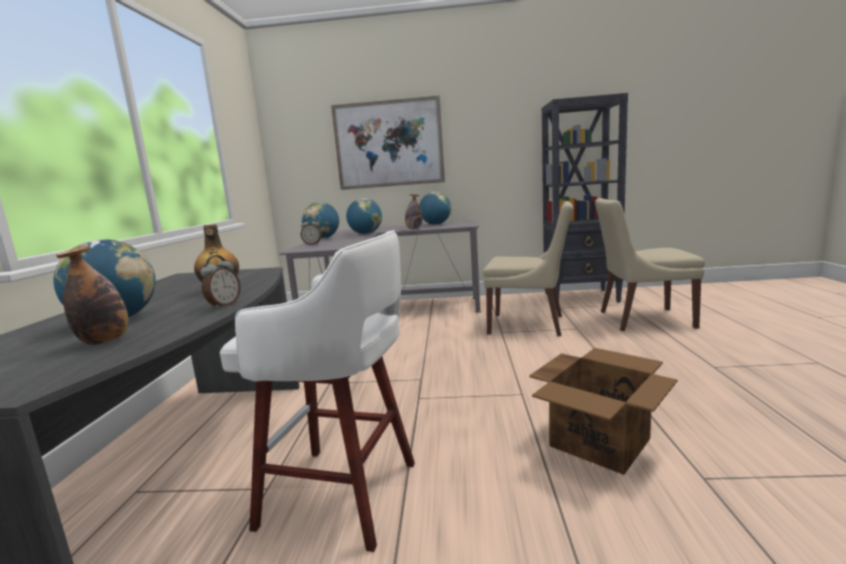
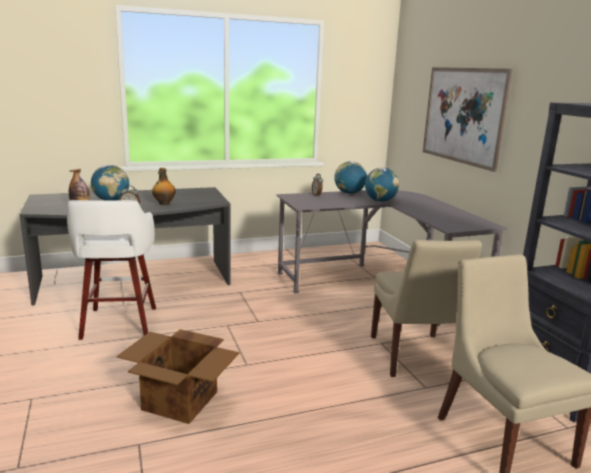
camera: 65 degrees right, 5 degrees up
bottle [405,194,422,229] -> none
globe [419,192,451,225] -> none

